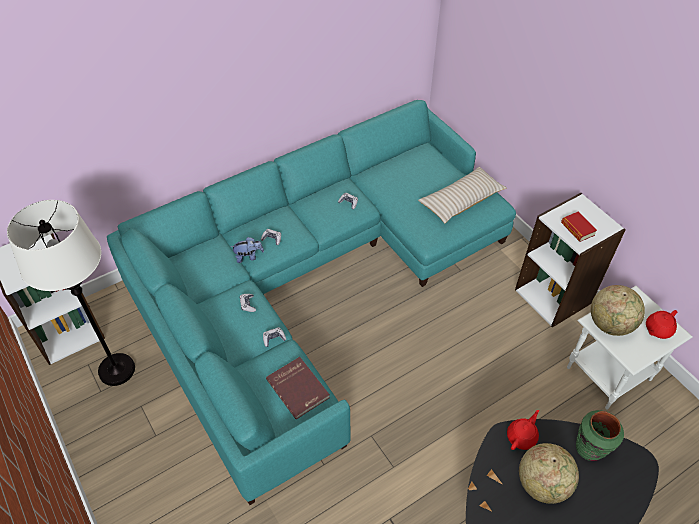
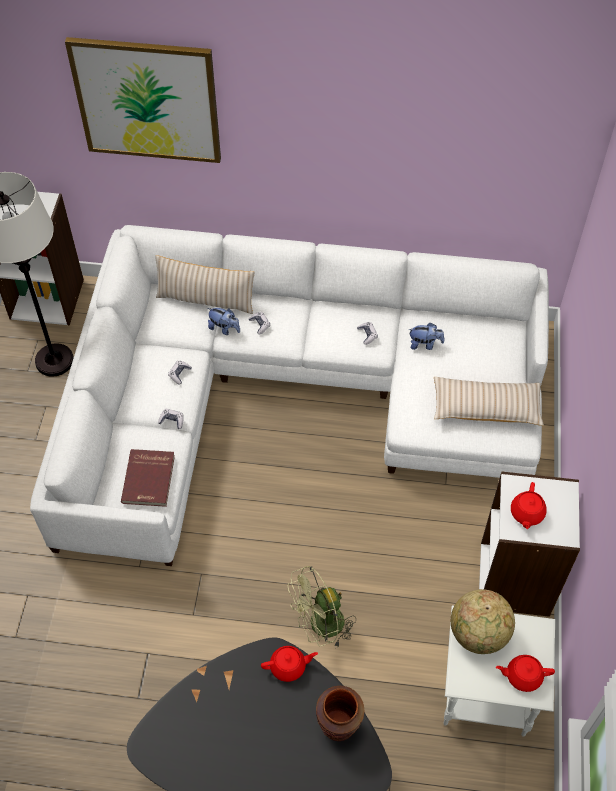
camera: 40 degrees right, 5 degrees up
turquoise sofa [107,100,516,505] -> white sofa [30,225,549,566]
globe [519,443,579,504] -> none
book [561,211,597,242] -> red teapot [511,482,547,529]
green vase [576,410,624,461] -> brown vase [316,686,365,741]
none -> picture [65,37,221,163]
none -> beige pillow [155,255,255,314]
none -> green fan [287,566,356,649]
none -> plush toy [408,323,445,350]

